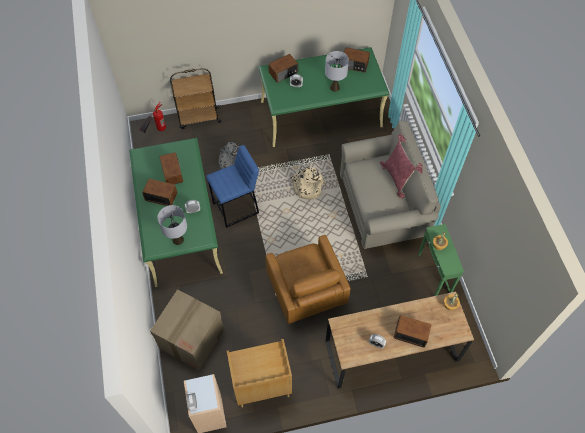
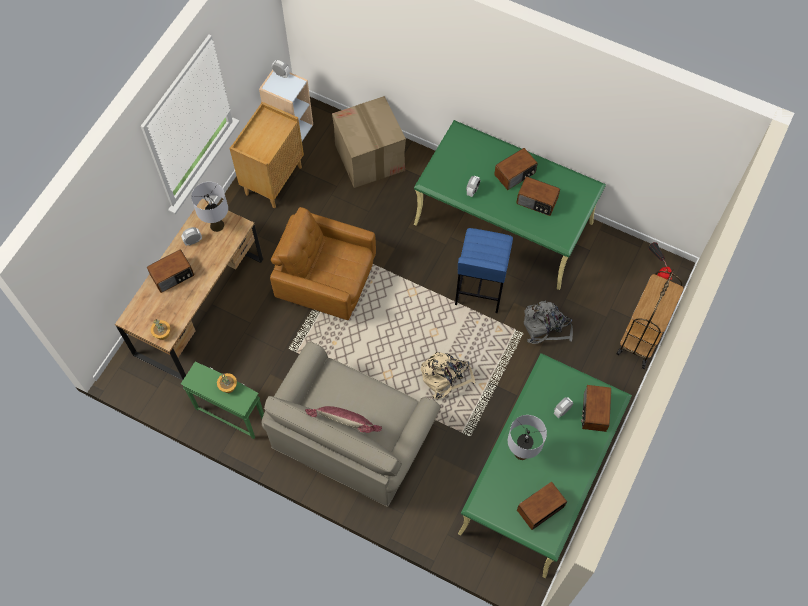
camera: 130 degrees right, 5 degrees up
grey table lamp [157,205,187,245] -> grey table lamp moved to [191,182,228,232]

